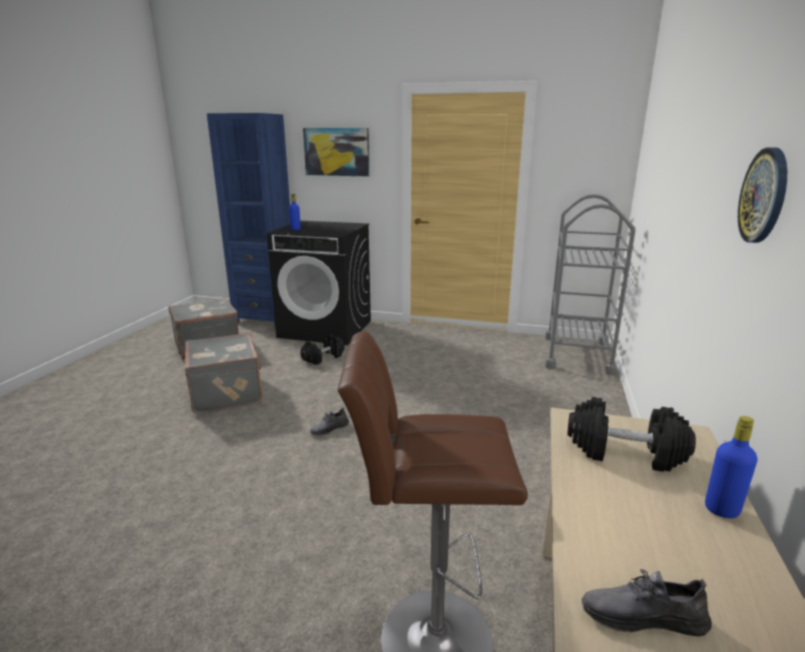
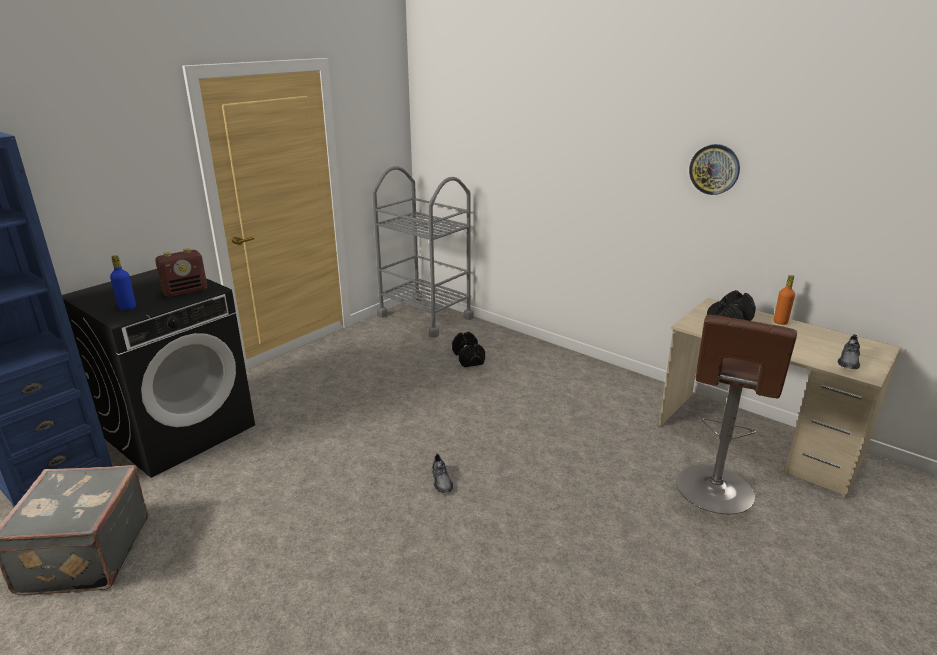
camera: 65 degrees left, 5 degrees up
grey suitcase [185,333,262,414] -> none
black dumbbell [301,334,344,365] -> black dumbbell moved to [452,332,485,367]
picture [303,128,370,176] -> none
blue bottle [705,416,758,518] -> orange bottle [774,275,795,325]
none -> radio [155,248,207,297]

